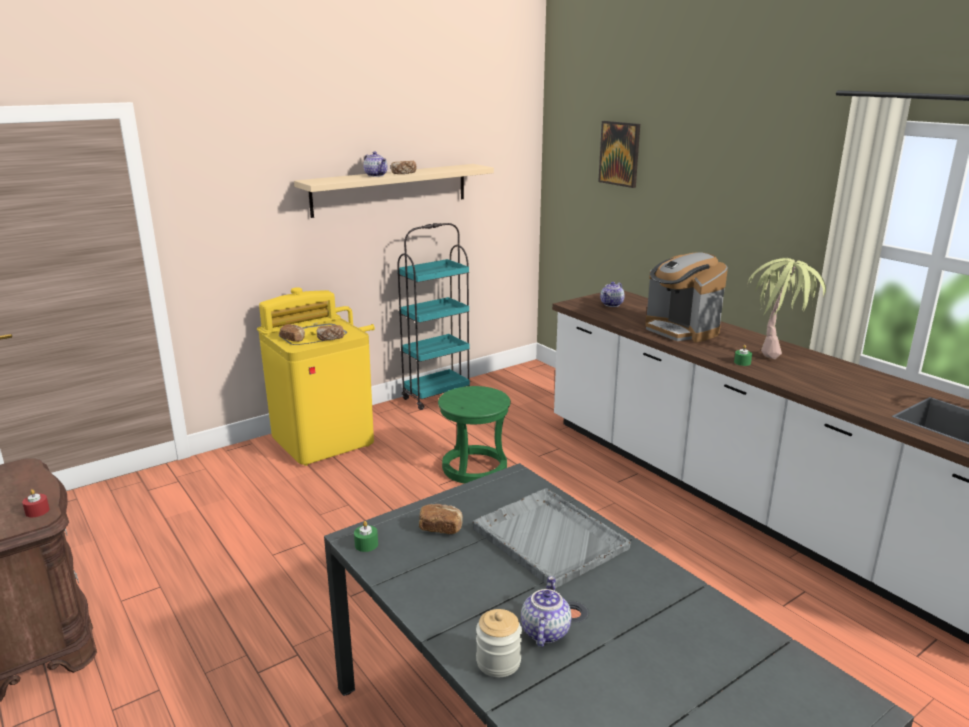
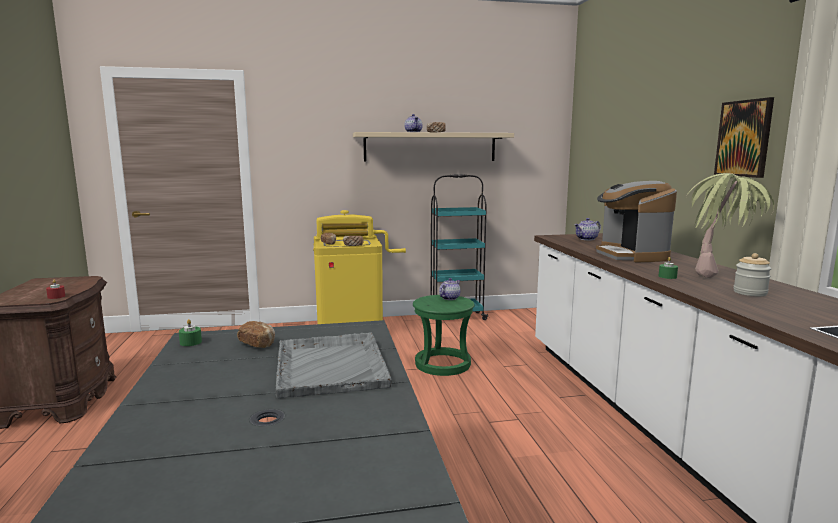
camera: 25 degrees right, 10 degrees down
jar [476,609,522,677] -> jar moved to [733,253,772,296]
teapot [521,576,571,647] -> teapot moved to [439,278,461,300]
picture [598,121,640,188] -> picture moved to [714,97,774,178]

